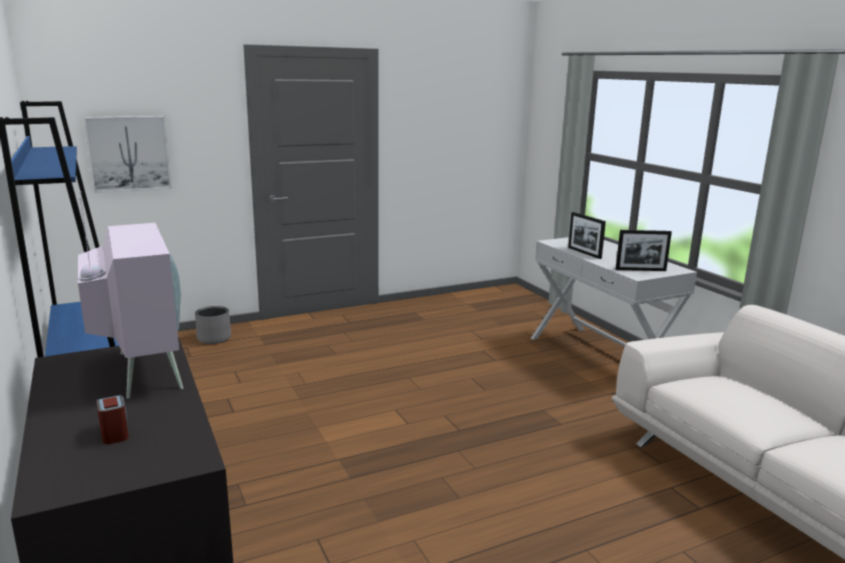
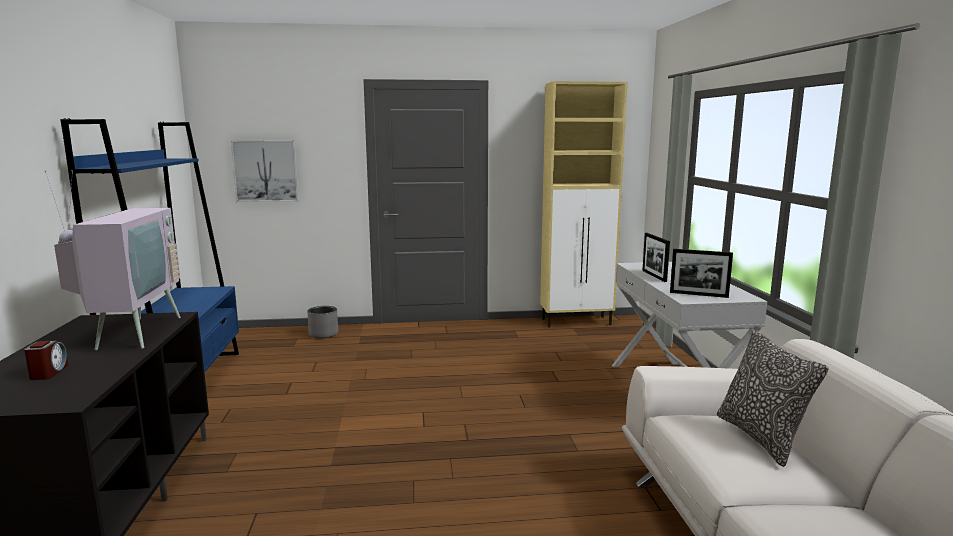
camera: 20 degrees right, 5 degrees down
none -> beige cabinet [540,81,628,328]
none -> pillow [717,330,829,467]

